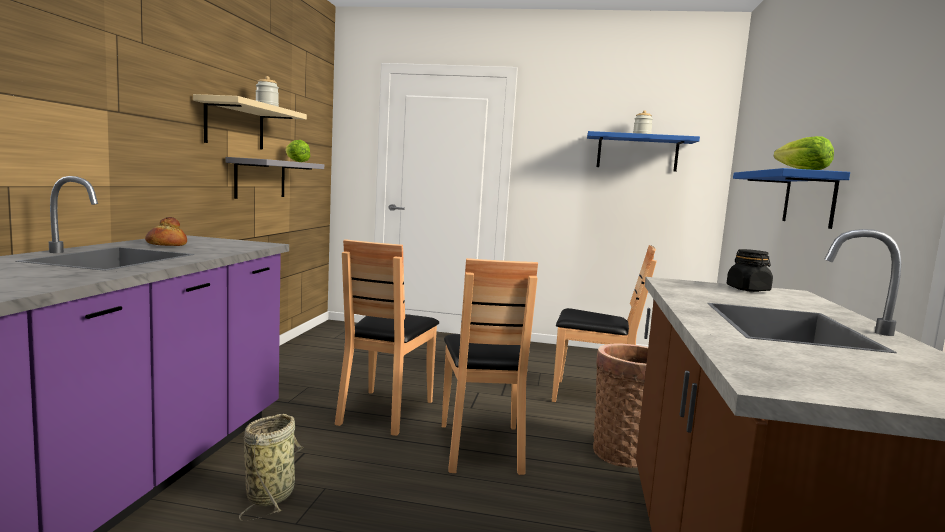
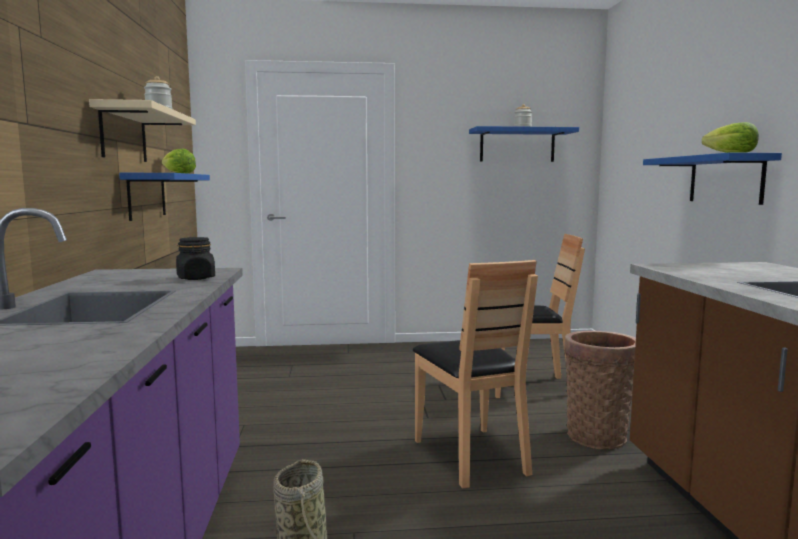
camera: 15 degrees left, 0 degrees up
bread [145,217,187,246] -> none
grey shelf [225,157,324,199] -> blue shelf [119,173,210,221]
brown chair [335,239,439,436] -> none
black jar [727,249,773,292] -> black jar moved to [176,237,215,280]

